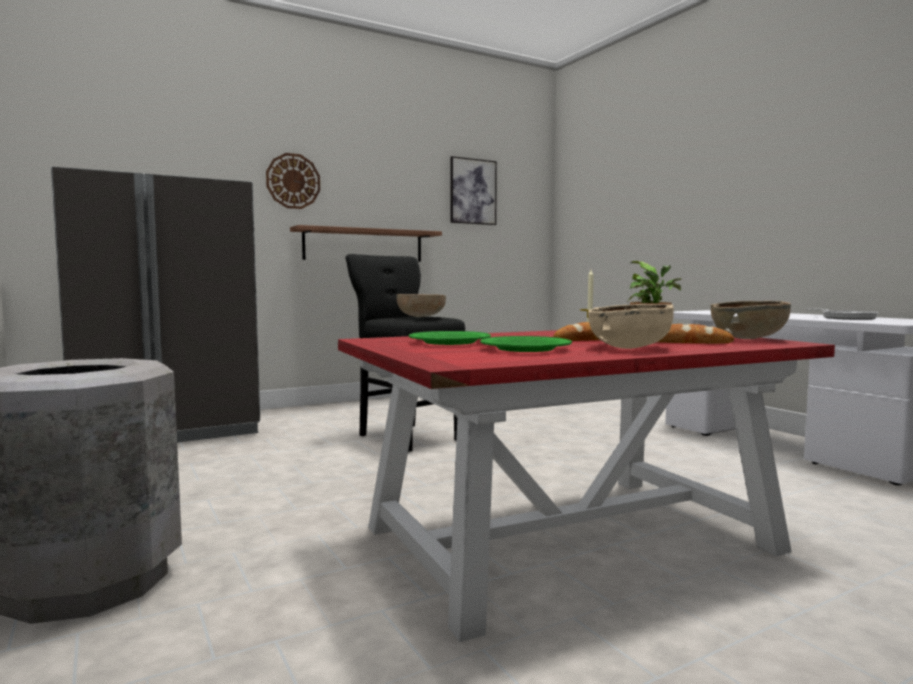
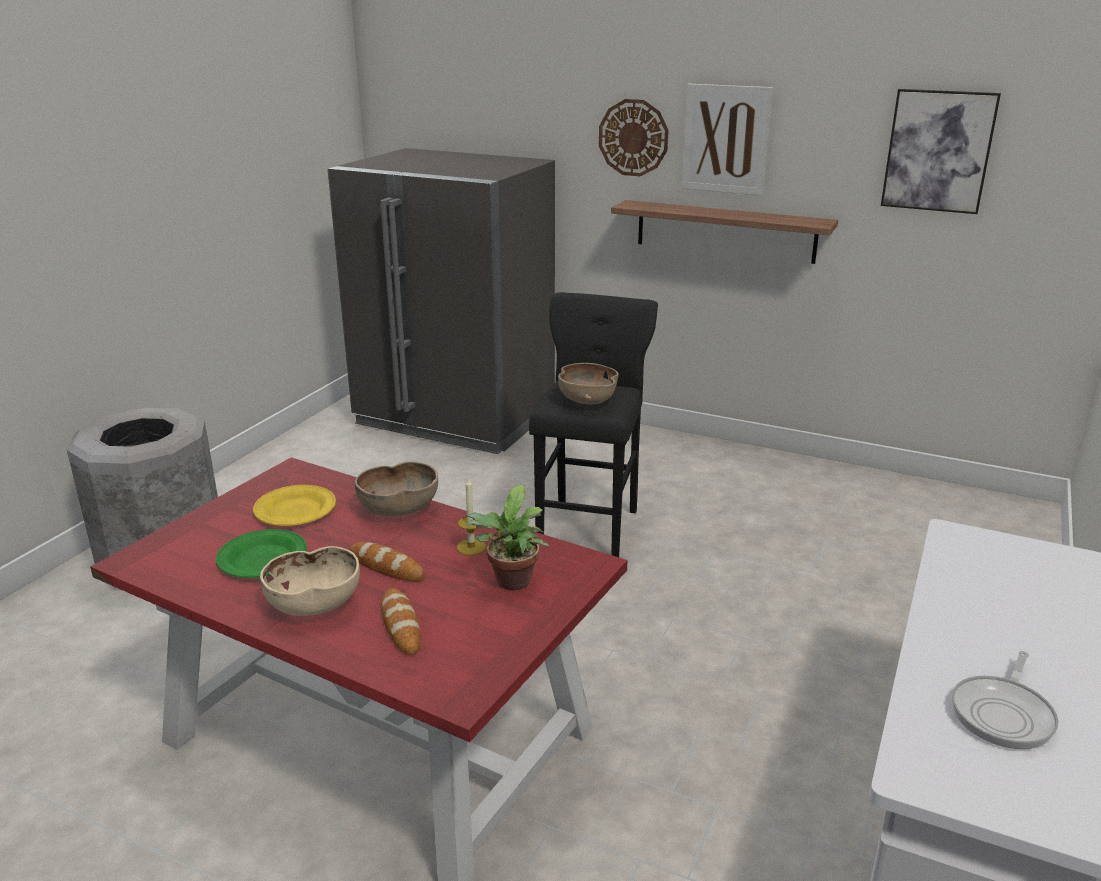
camera: 55 degrees right, 20 degrees up
green plate [408,331,491,345] -> yellow plate [253,485,336,526]
brown bowl [711,301,791,339] -> brown bowl moved to [355,461,438,517]
none -> picture [681,84,773,196]

